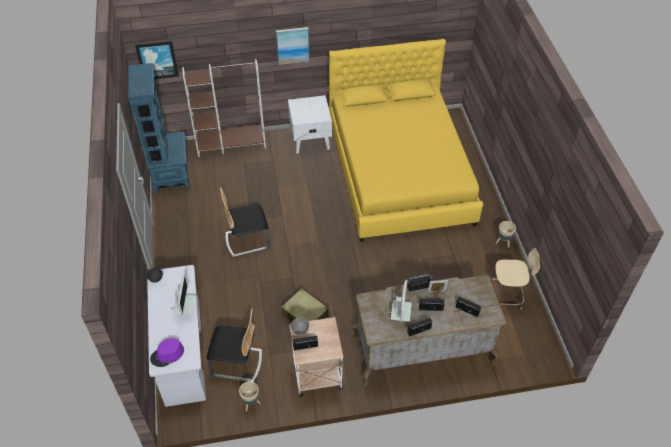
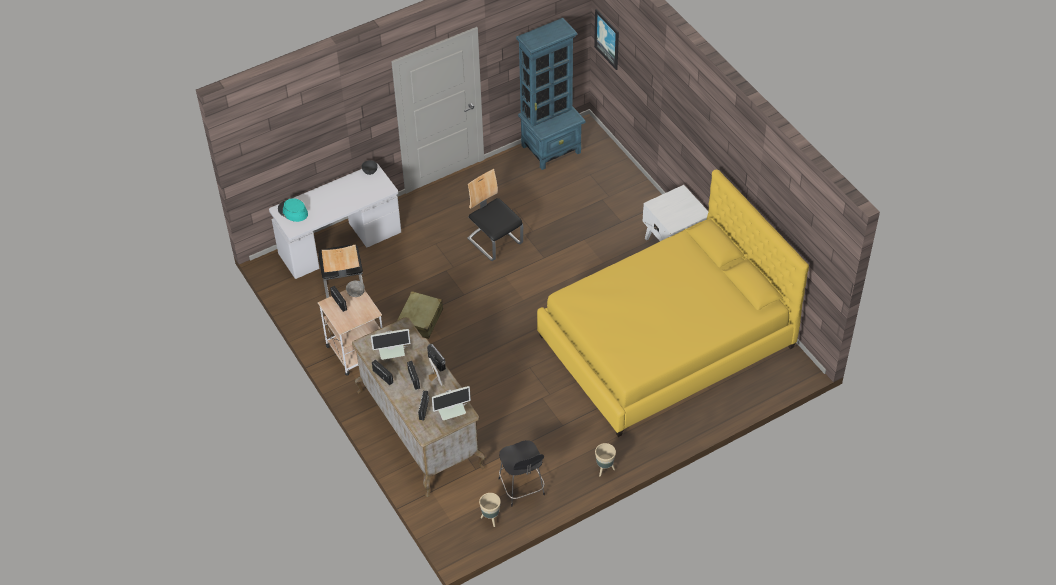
camera: 70 degrees right, 0 degrees up
purple hat [150,338,184,367] -> turquoise hat [278,198,308,222]
monitor [171,274,195,315] -> monitor moved to [432,386,471,420]
brown clothes rack [182,59,266,157] -> none
beige planter [239,381,261,411] -> beige planter moved to [479,493,501,527]
picture [276,27,310,65] -> none
beige chair [491,248,540,310] -> black chair [499,440,545,507]

